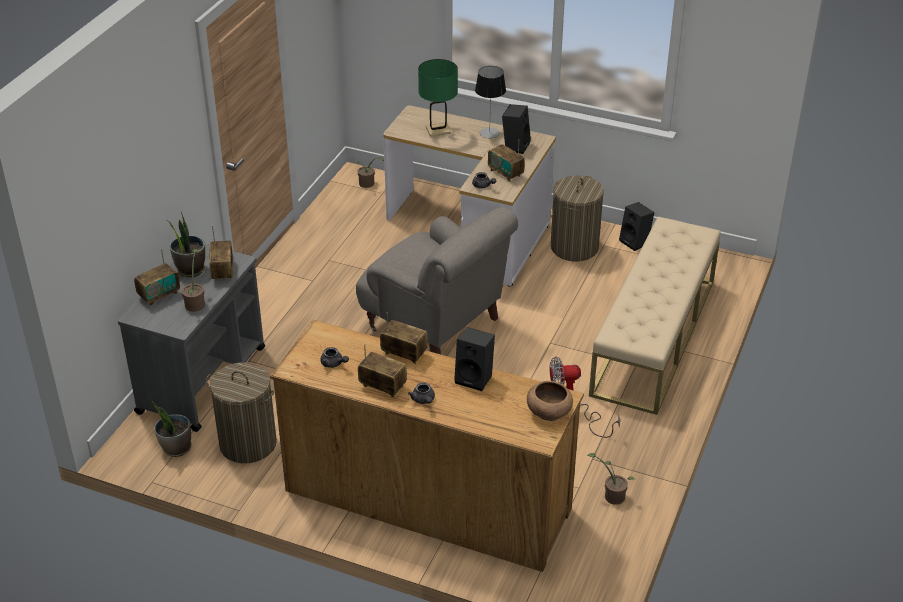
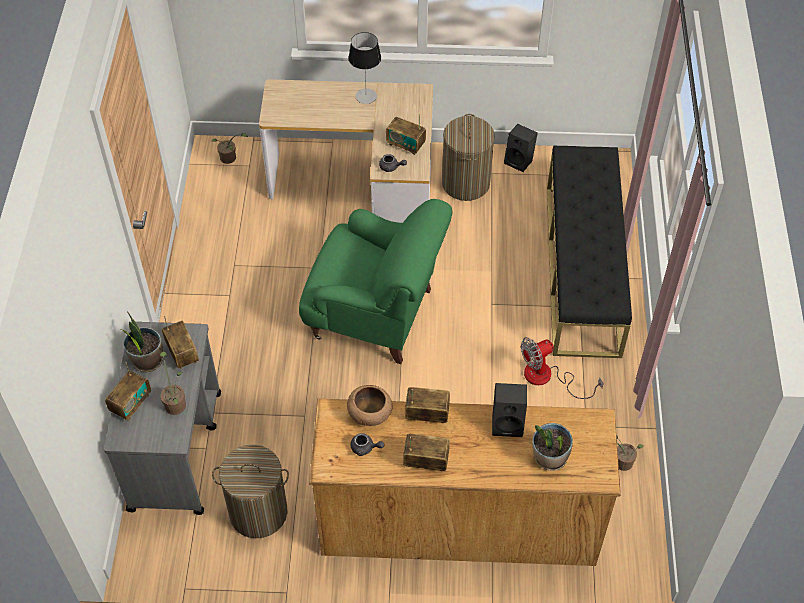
camera: 20 degrees left, 15 degrees up
potted plant [152,402,191,457] -> potted plant moved to [532,423,573,471]
grey armchair [356,207,518,354] -> green armchair [299,199,452,364]
grey teapot [408,383,435,404] -> none
green table lamp [418,59,458,137] -> none
black speaker [502,104,531,154] -> none
brown bowl [527,381,573,421] -> brown bowl moved to [347,385,392,426]
beige bench [589,216,721,415] -> black bench [547,145,632,358]

